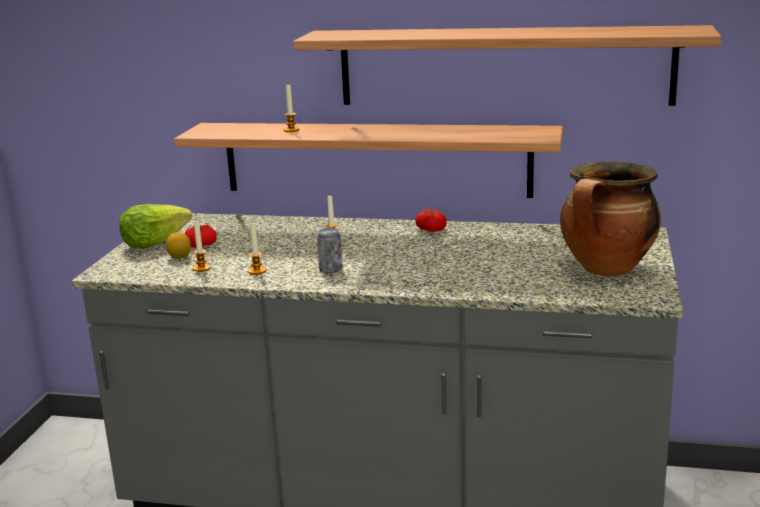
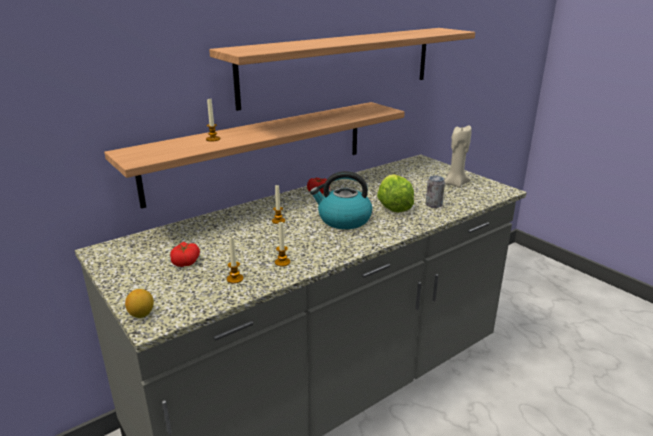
camera: 50 degrees left, 5 degrees up
lettuce [119,204,192,249] -> lettuce moved to [377,174,414,212]
lemon [166,232,191,259] -> lemon moved to [125,289,154,318]
can [317,228,343,273] -> can moved to [426,176,445,208]
cooking pot [560,161,661,277] -> beige candle [444,125,472,188]
none -> kettle [310,171,373,229]

